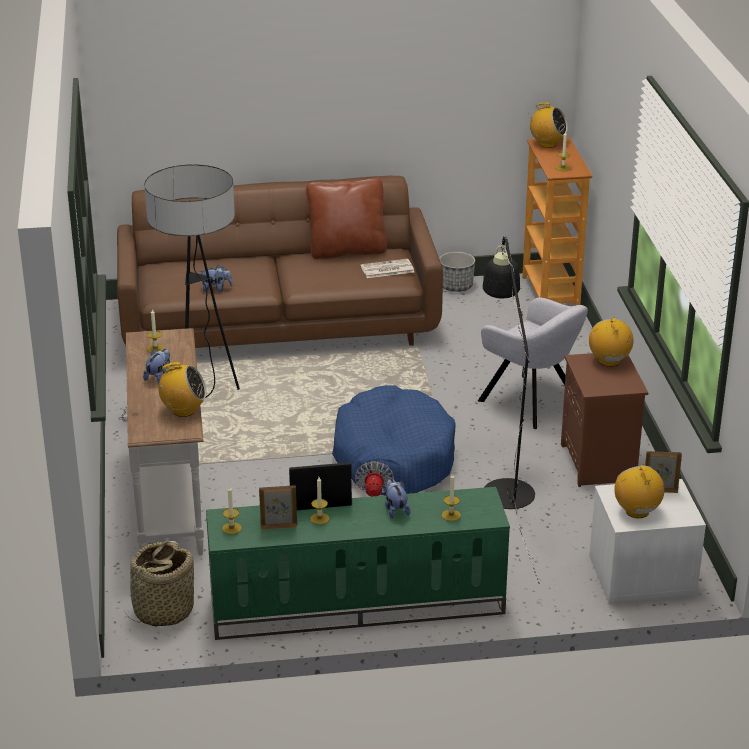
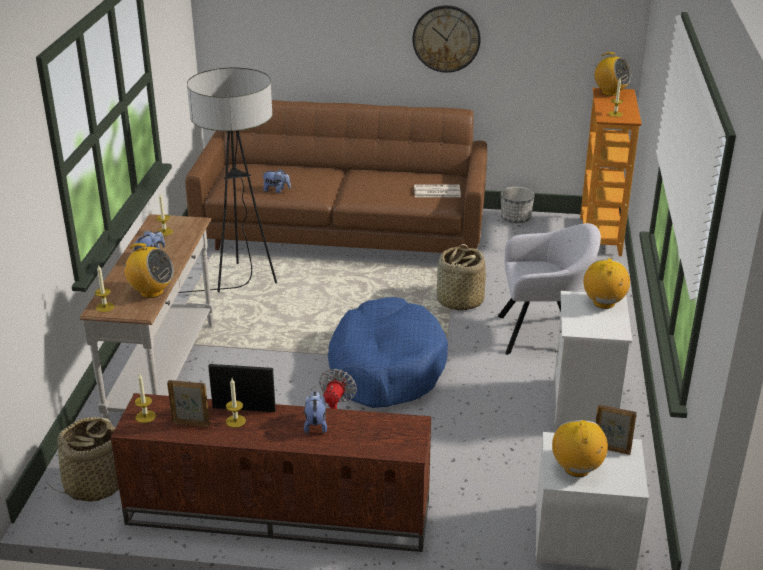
camera: 15 degrees right, 0 degrees up
green tv stand [206,487,510,640] -> brown tv stand [111,393,431,552]
brown pillow [306,178,387,259] -> none
candle [442,473,461,521] -> candle moved to [95,264,115,312]
grey armchair [478,297,588,429] -> grey armchair turned 60 degrees counterclockwise [498,223,601,355]
black floor lamp [483,236,539,583] -> none
brown nightstand [561,353,648,487] -> white nightstand [554,291,632,426]
none -> wall clock [413,5,481,73]
none -> basket [437,244,486,310]

